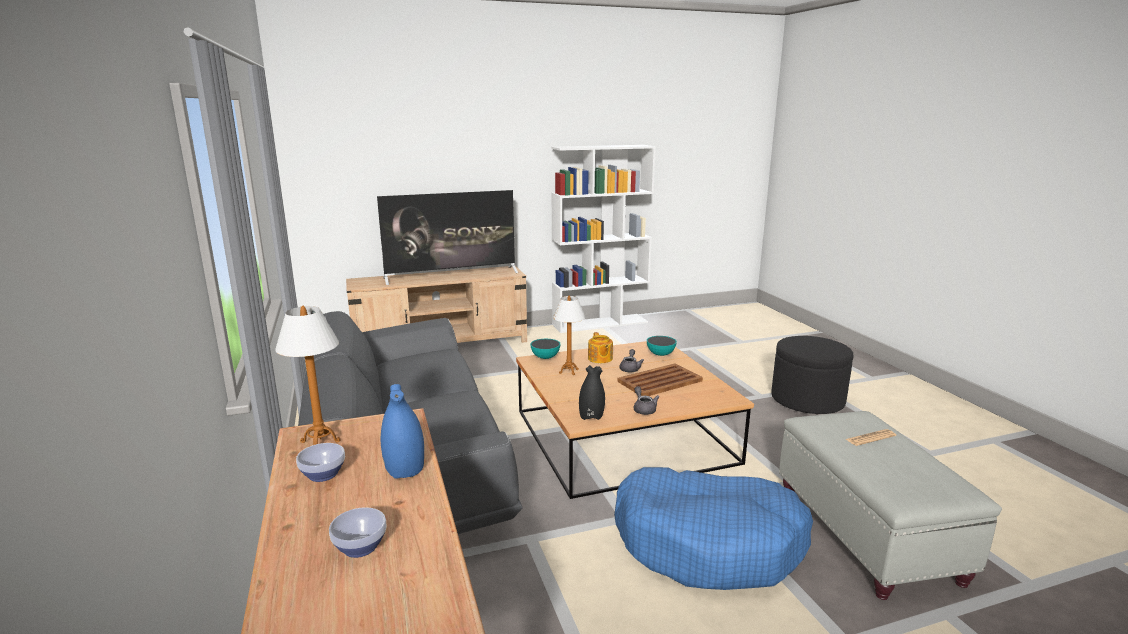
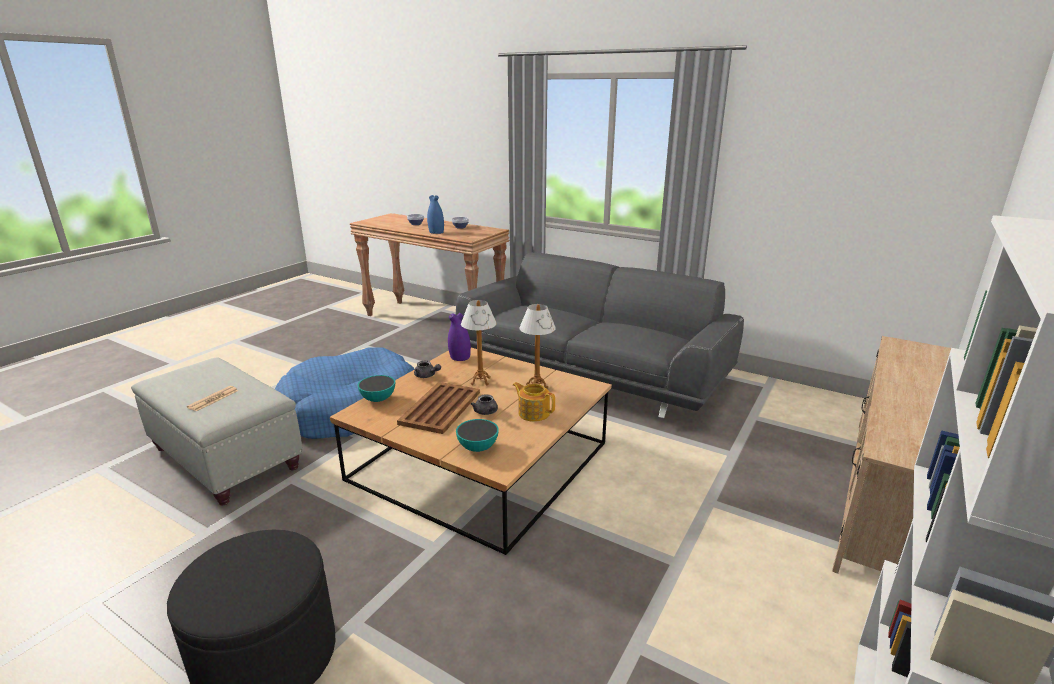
camera: 140 degrees right, 5 degrees up
table lamp [275,306,340,445] -> table lamp moved to [461,300,497,385]
television [377,190,518,285] -> none
bowl [530,339,561,359] -> bowl moved to [357,375,395,402]
black vase [579,365,605,420] -> purple vase [448,313,471,361]

